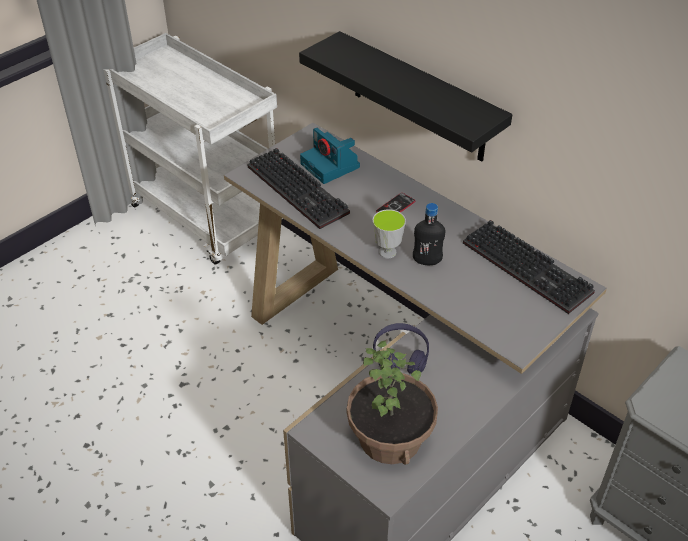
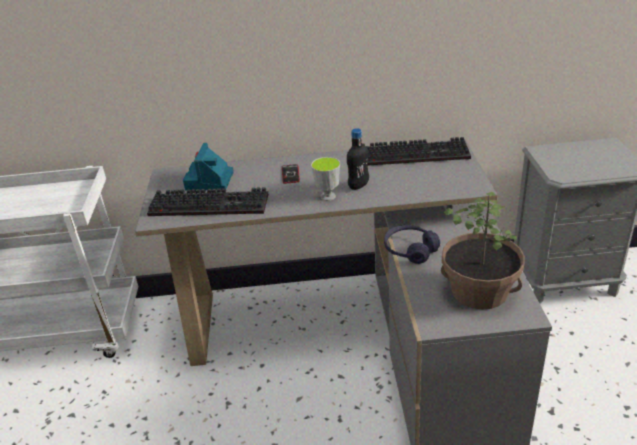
camera: 45 degrees left, 10 degrees down
black shelf [299,31,512,162] -> none
camera [300,128,360,184] -> camera turned 90 degrees clockwise [183,143,234,190]

